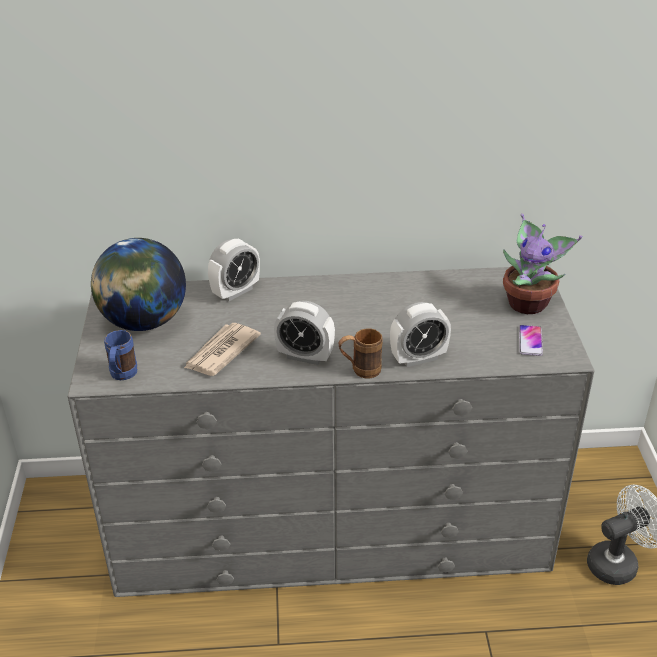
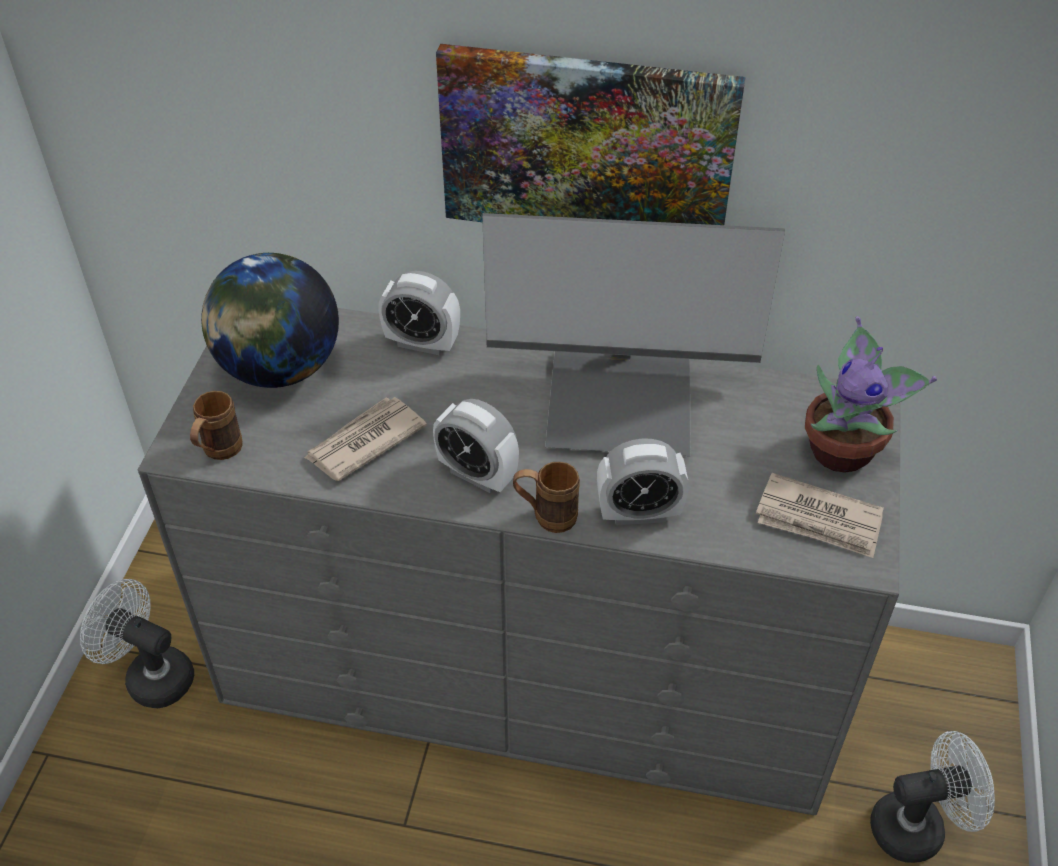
camera: 15 degrees right, 10 degrees up
blue mug [104,330,137,380] -> brown mug [190,391,243,460]
alarm clock [208,239,260,301] -> alarm clock turned 45 degrees clockwise [378,271,460,355]
phone [519,325,543,356] -> newspaper [756,473,884,558]
none -> white fan [80,579,194,708]
none -> picture [436,44,746,225]
none -> monitor [482,213,785,456]

